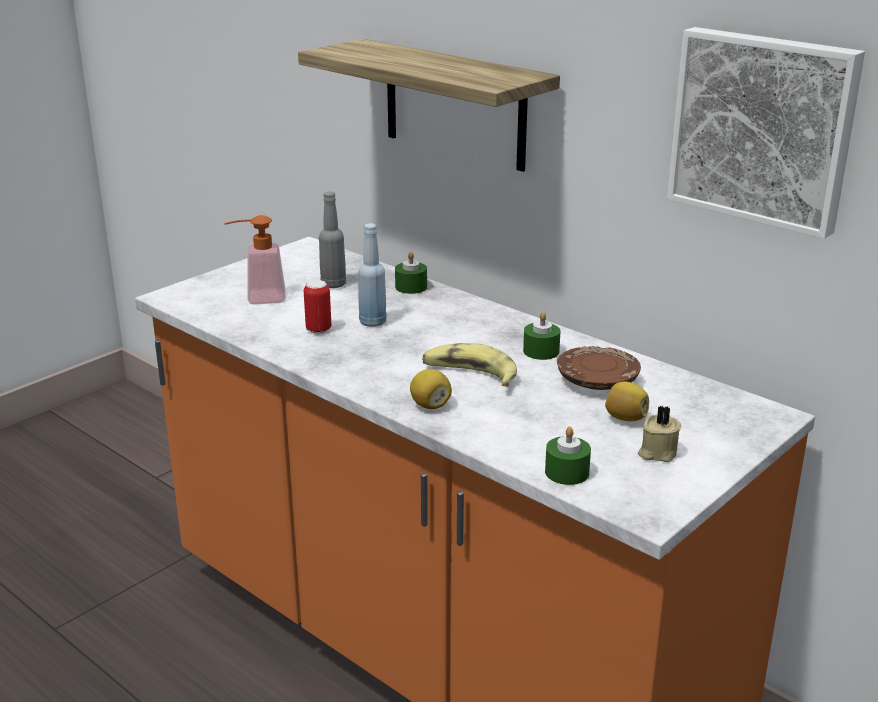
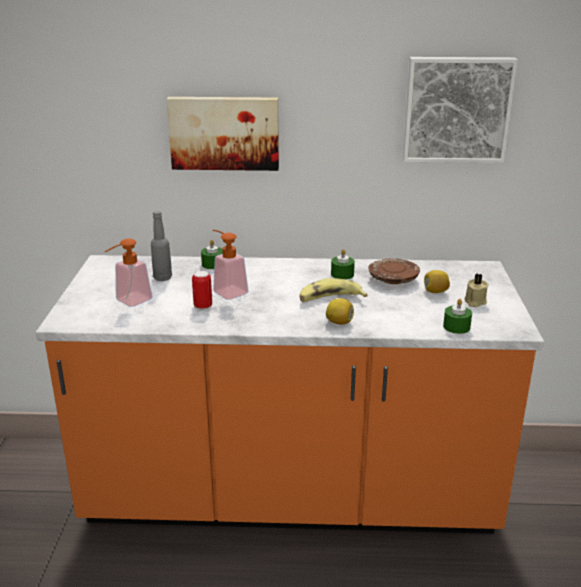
camera: 40 degrees left, 0 degrees up
shelf [298,39,560,172] -> picture [167,97,279,171]
blue bottle [358,223,387,327] -> soap dispenser [213,230,249,300]

